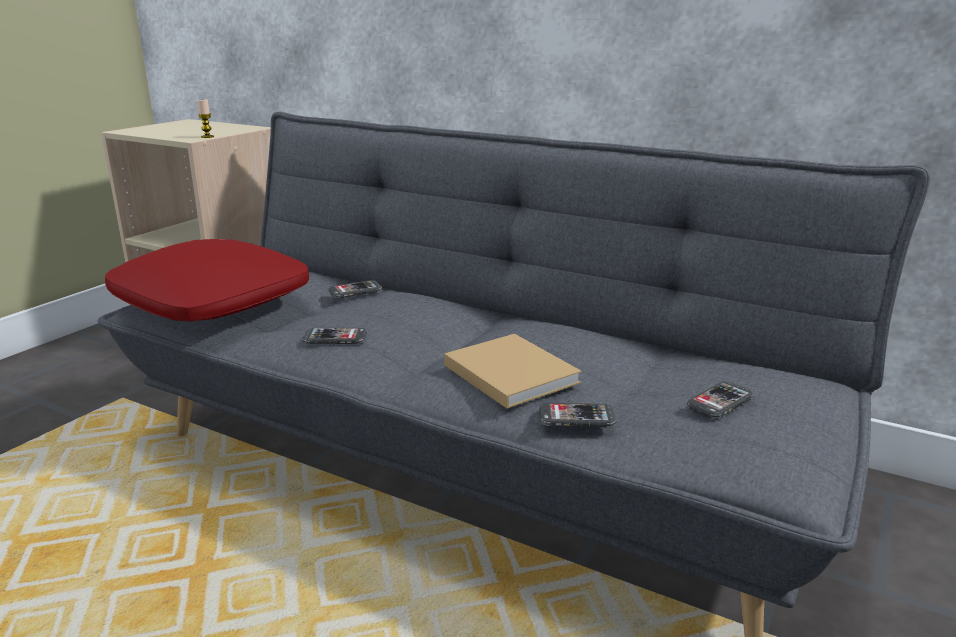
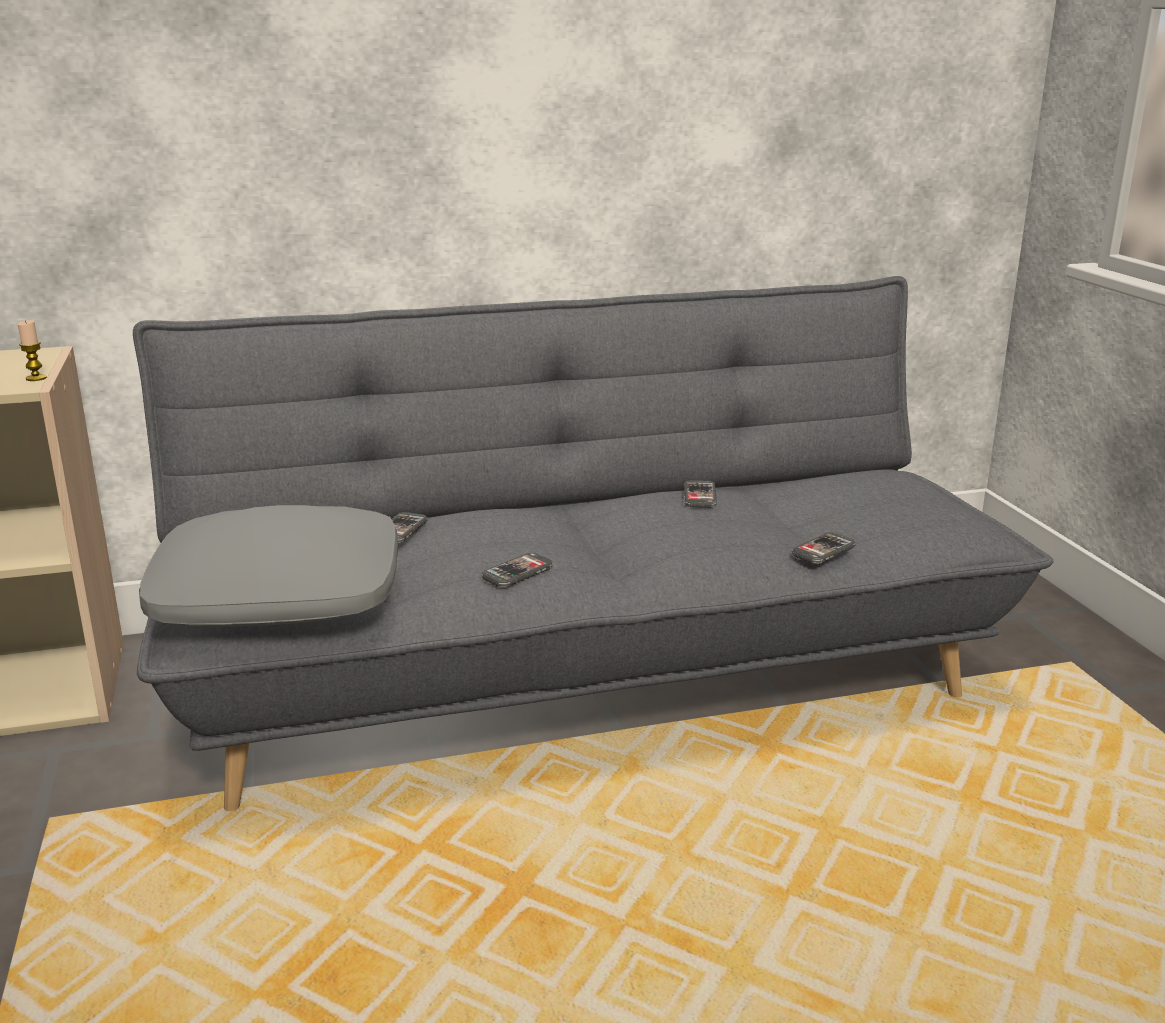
camera: 45 degrees left, 0 degrees up
red pillow [105,239,309,322] -> grey pillow [139,505,398,627]
beige book [444,334,582,408] -> none
phone [687,381,753,418] -> phone moved to [684,480,717,508]

